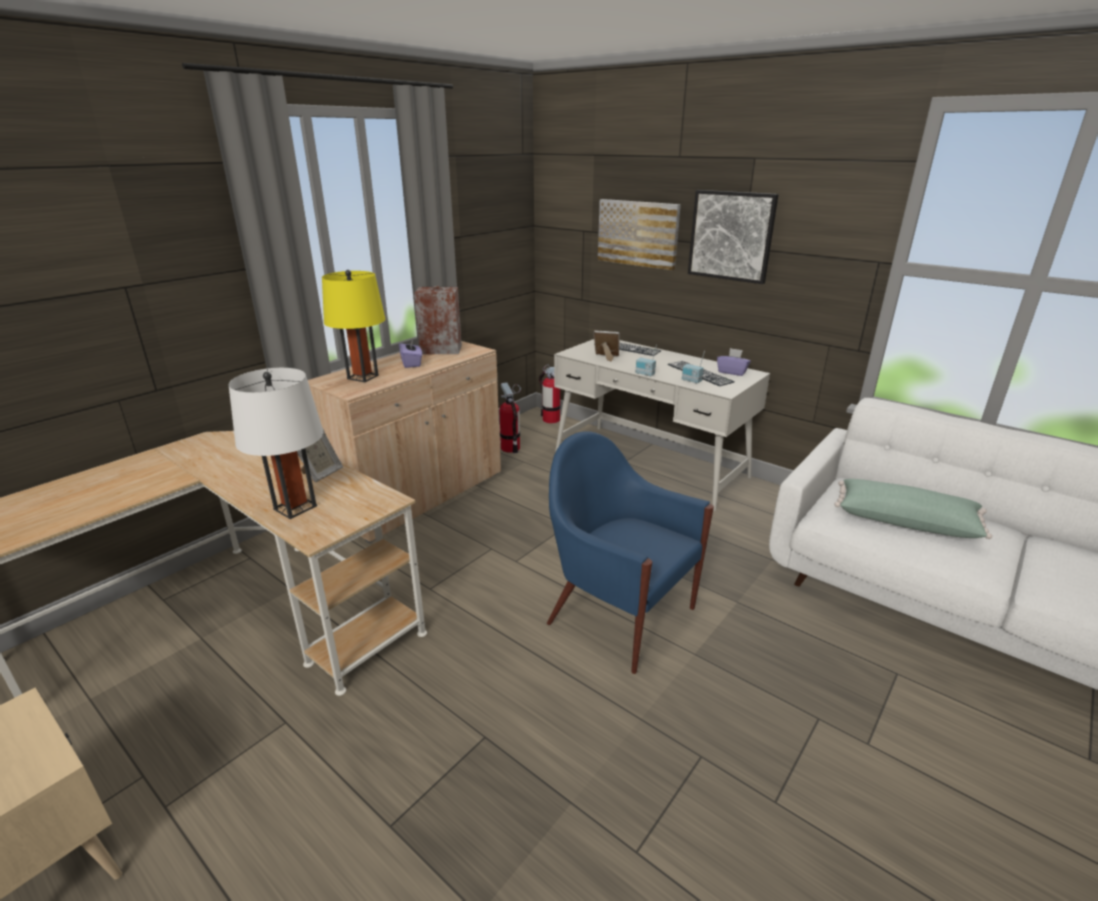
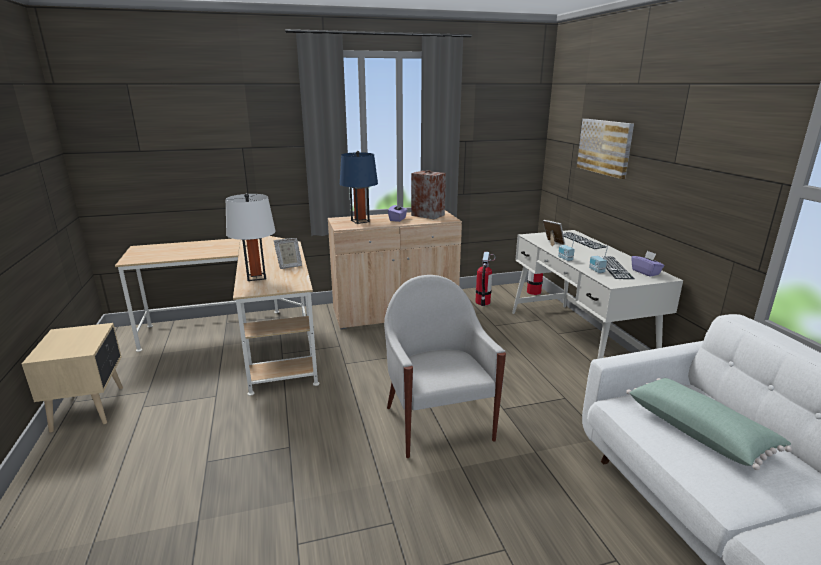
camera: 35 degrees right, 5 degrees down
yellow table lamp [322,270,385,382] -> blue table lamp [340,151,378,224]
blue armchair [547,431,714,674] -> white armchair [384,275,506,458]
picture [688,190,779,284] -> none

